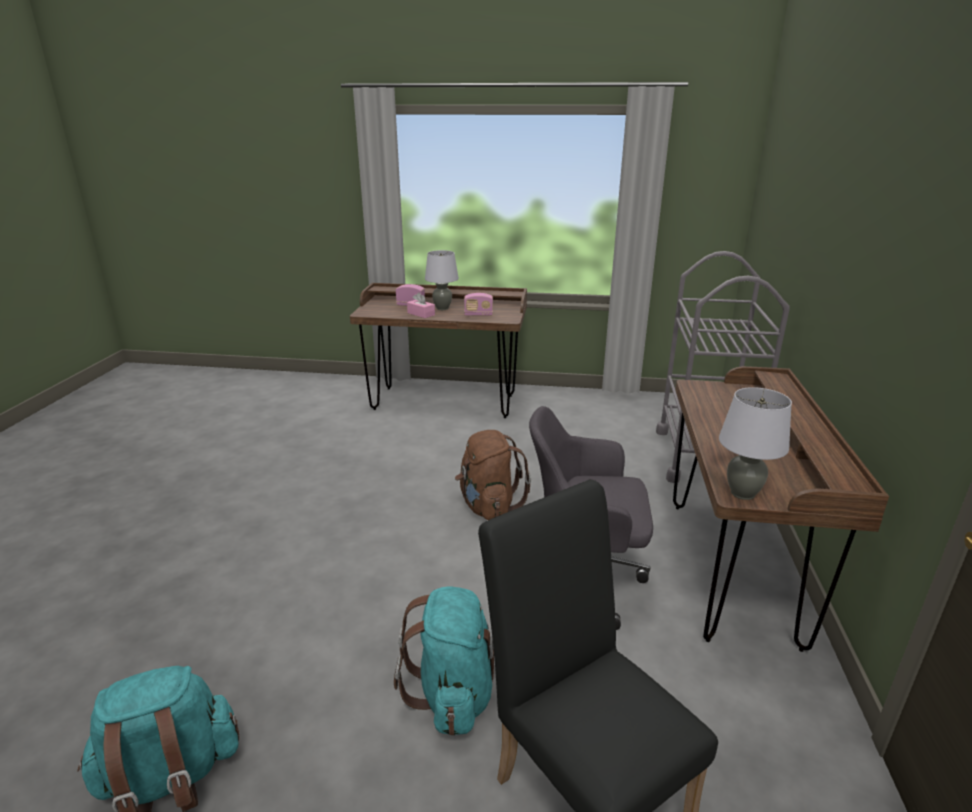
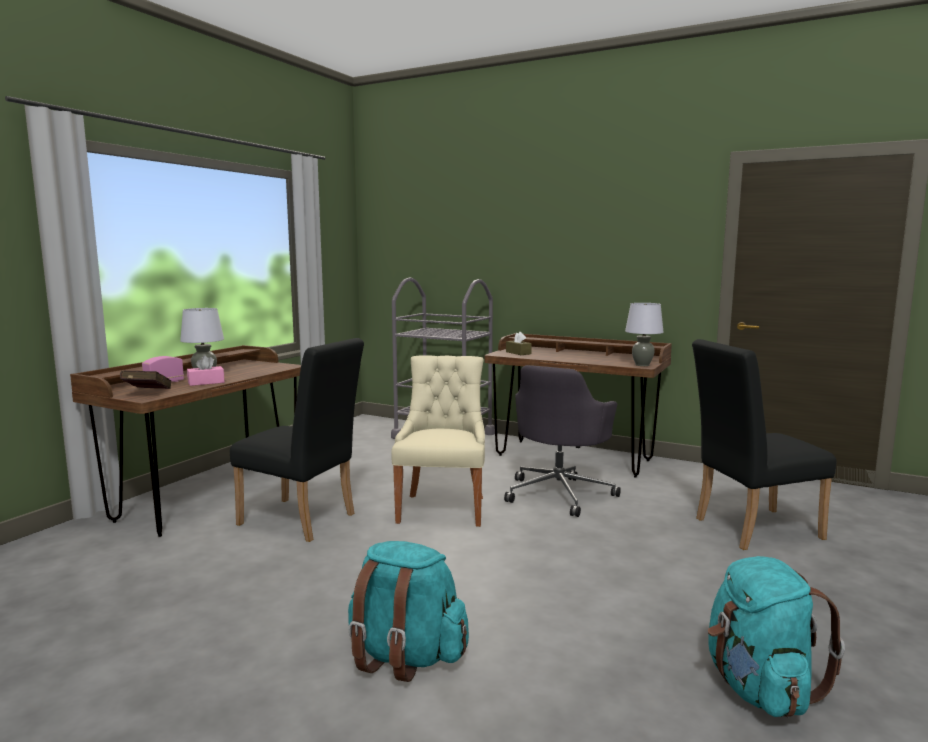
camera: 70 degrees left, 15 degrees down
turquoise backpack [394,586,494,735] -> turquoise backpack moved to [348,541,469,682]
brown backpack [455,430,531,520] -> beige chair [391,355,485,527]
radio [464,293,493,316] -> none
none -> red book [120,371,171,389]
none -> black chair [230,338,364,542]
none -> brown tissue box [506,332,532,355]

